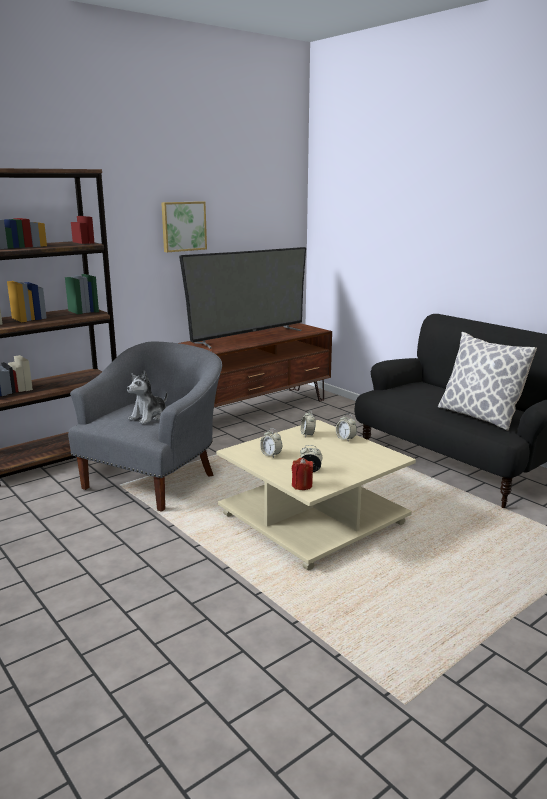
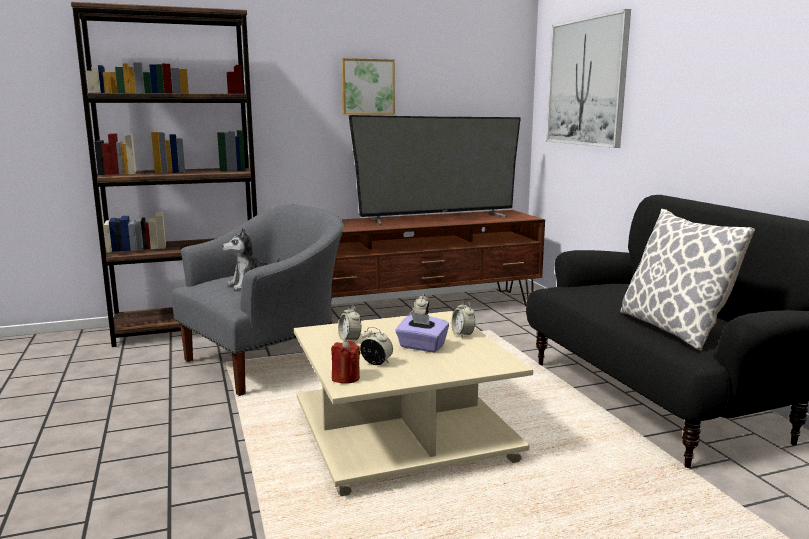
camera: 20 degrees right, 5 degrees down
none -> purple tissue box [395,312,449,353]
none -> picture [546,9,631,148]

